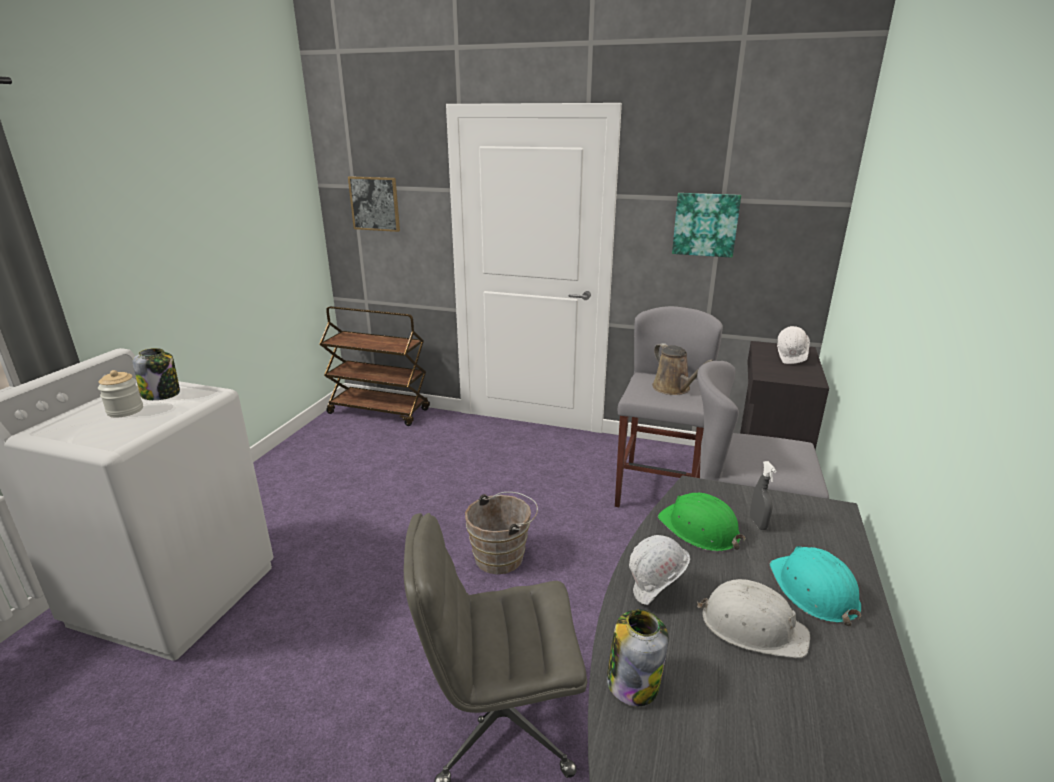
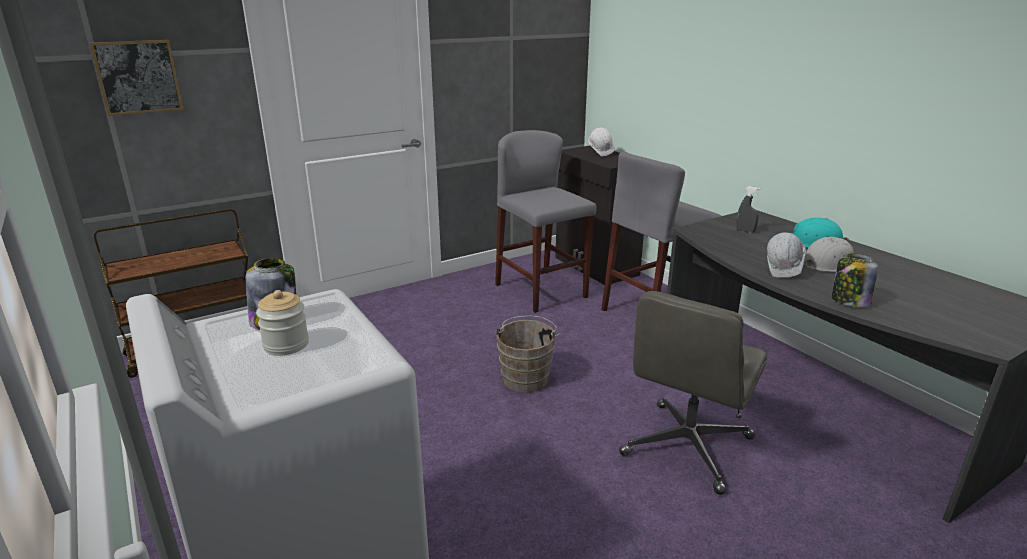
camera: 50 degrees left, 0 degrees up
brown watering can [652,343,714,395] -> none
green hard hat [658,493,746,551] -> none
picture [672,193,741,258] -> none

